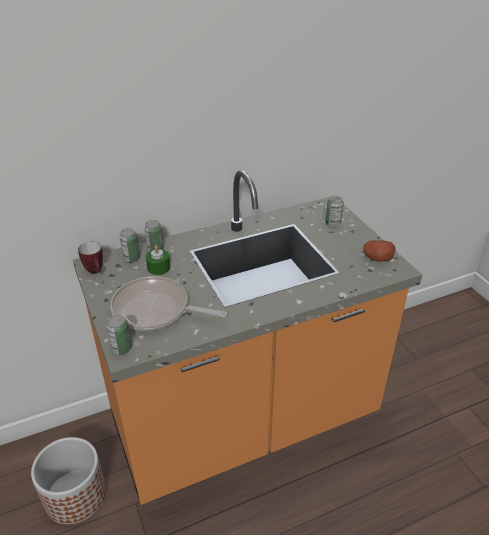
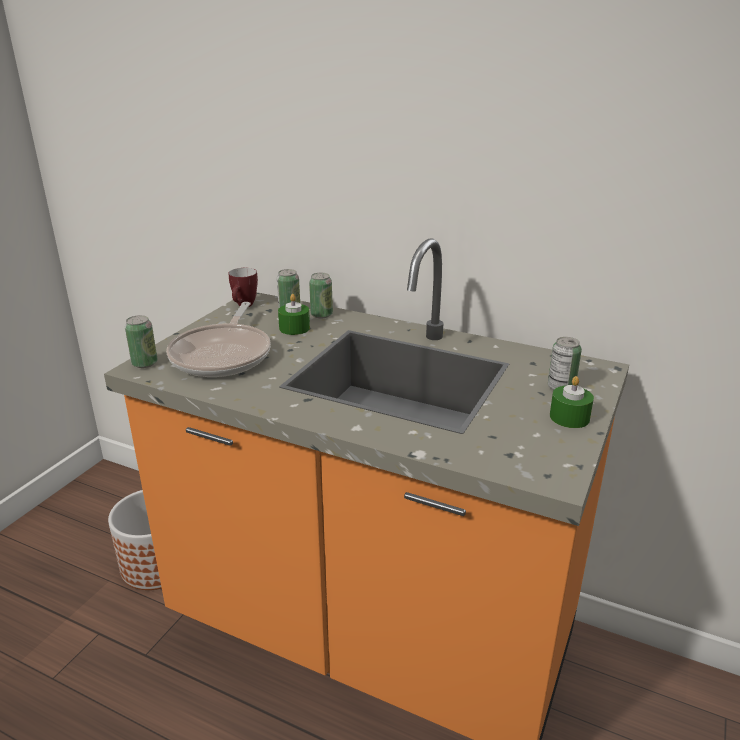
camera: 50 degrees right, 10 degrees down
frying pan [110,276,227,331] -> frying pan turned 150 degrees counterclockwise [166,302,271,377]
potato [363,240,396,262] -> none
none -> green candle [550,376,594,428]

